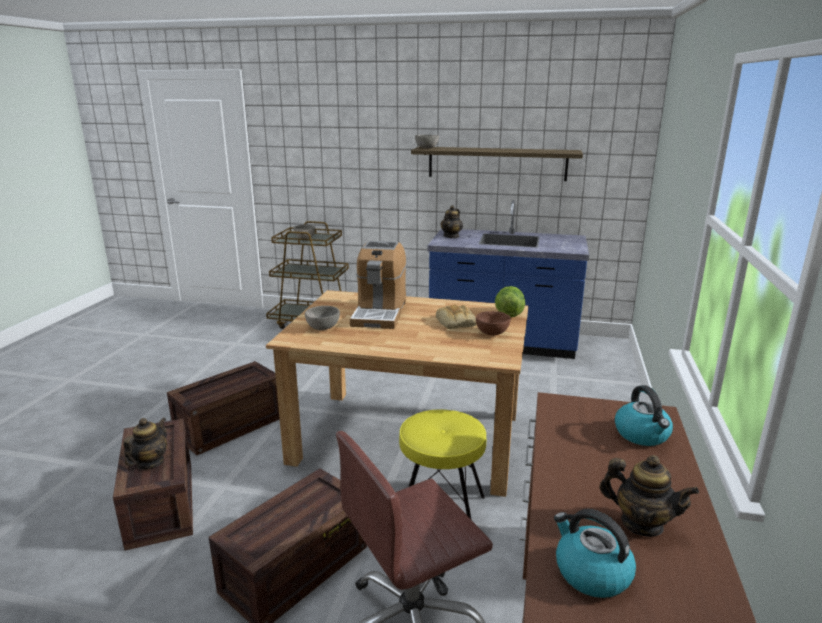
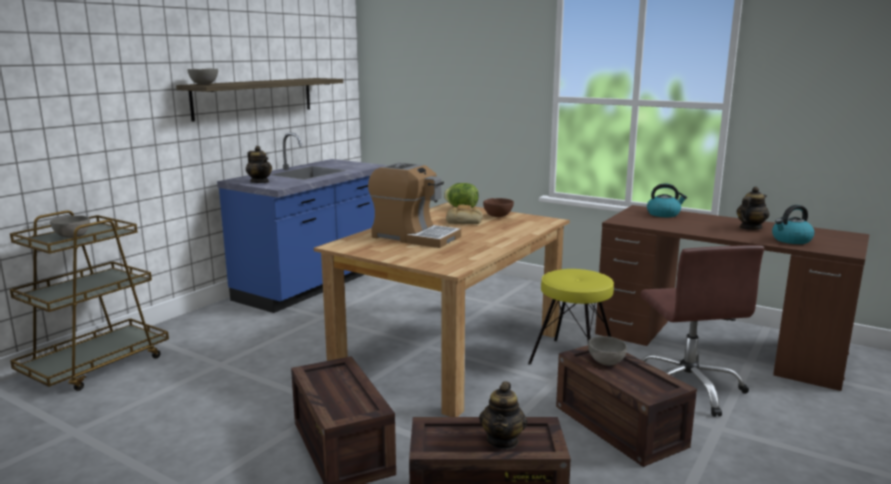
camera: 70 degrees left, 5 degrees down
teapot [123,417,167,470] -> teapot turned 120 degrees counterclockwise [479,382,527,450]
grey bowl [305,306,340,330] -> grey bowl moved to [588,336,627,366]

